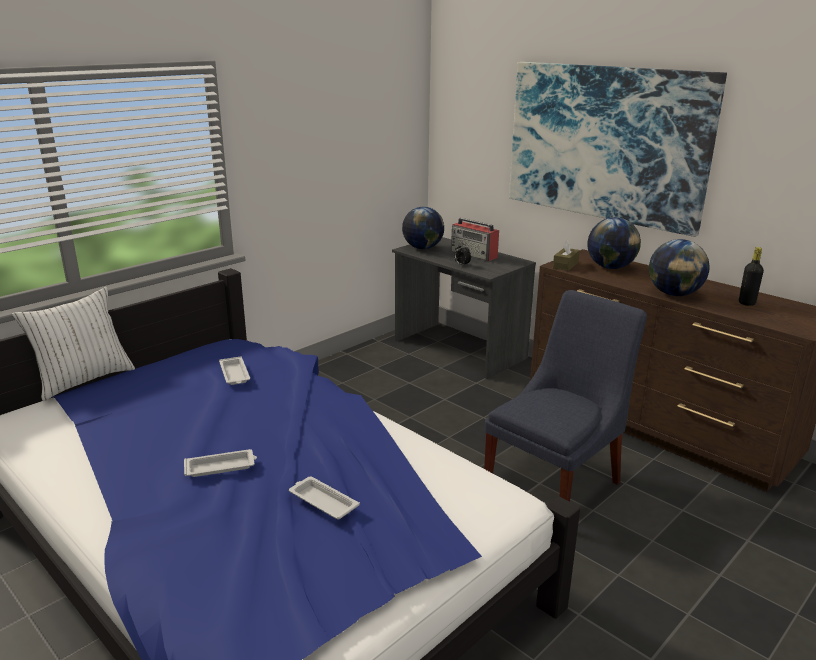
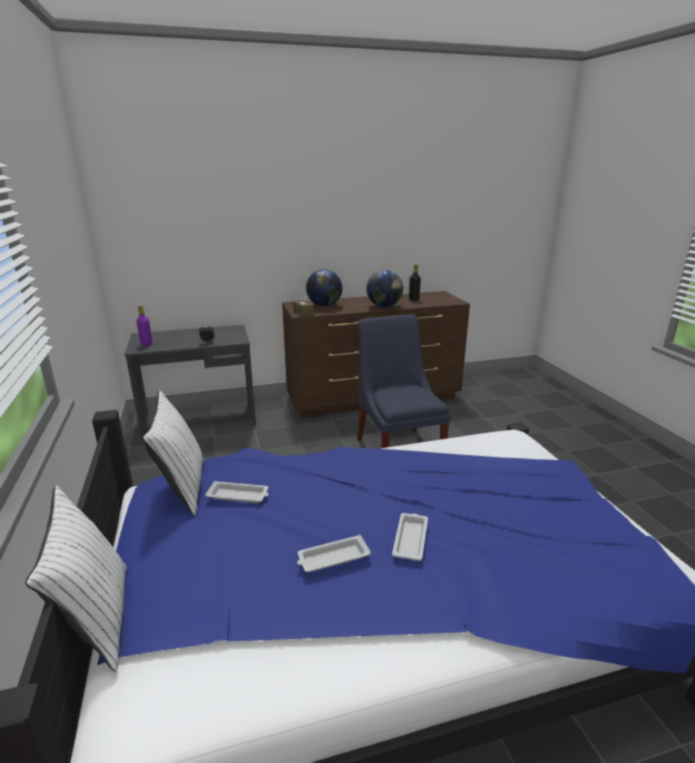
camera: 60 degrees left, 0 degrees up
white tray [289,476,360,519] -> white tray moved to [297,535,371,572]
globe [402,207,444,249] -> purple bottle [137,305,152,346]
radio [451,218,499,261] -> none
picture [509,62,727,237] -> none
none -> white pillow [142,390,204,516]

